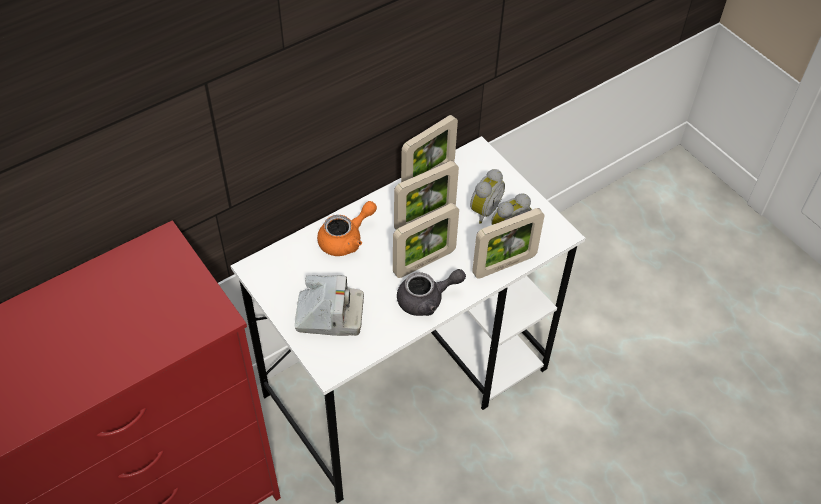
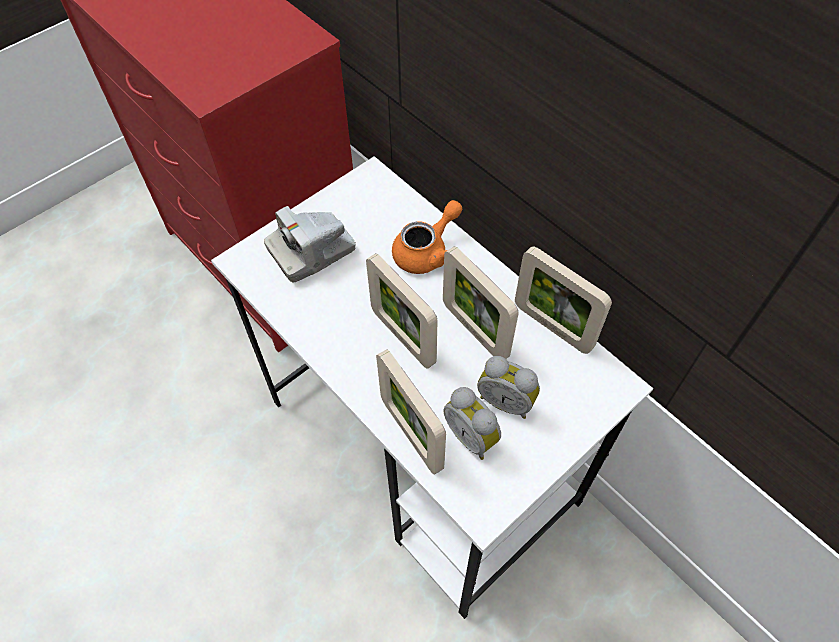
camera: 85 degrees right, 5 degrees up
camera [294,275,364,336] -> camera turned 60 degrees clockwise [264,206,356,282]
orange teapot [317,201,377,256] -> orange teapot turned 90 degrees counterclockwise [392,200,462,274]
grey teapot [397,269,466,316] -> none

